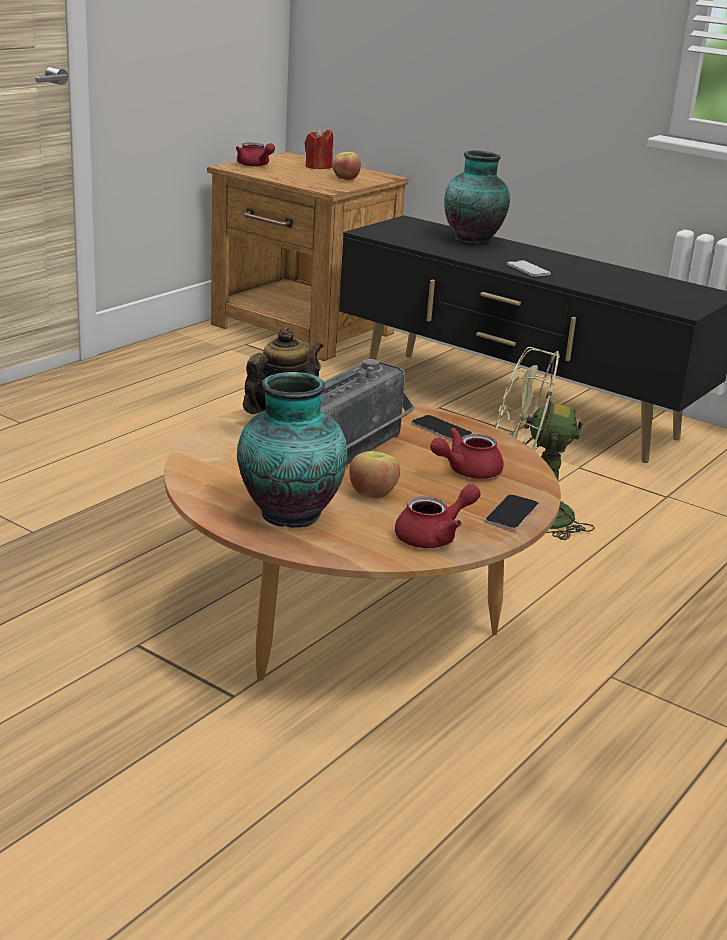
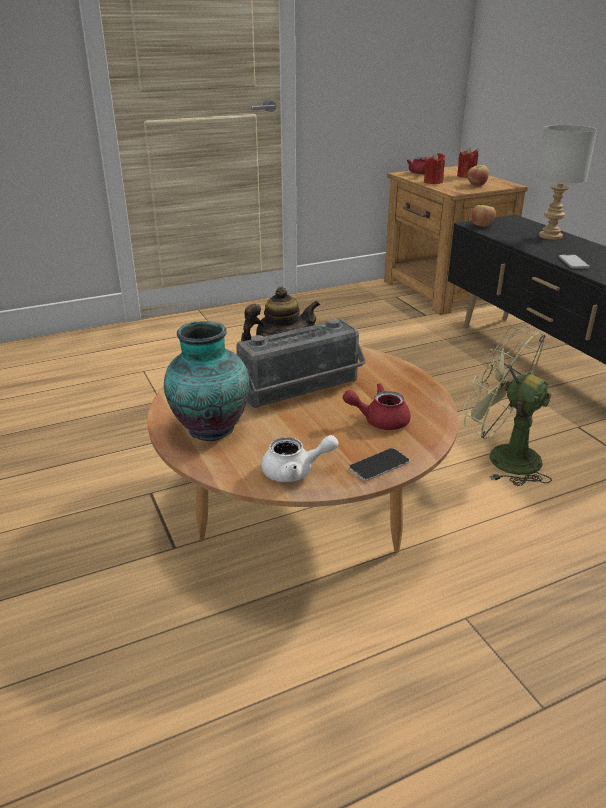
camera: 30 degrees right, 5 degrees up
apple [349,451,400,498] -> apple moved to [471,205,496,227]
red teapot [395,484,481,548] -> white teapot [262,435,339,482]
phone [411,415,473,441] -> none
vase [444,150,510,245] -> grey table lamp [536,125,597,240]
none -> red candle [424,152,445,184]

